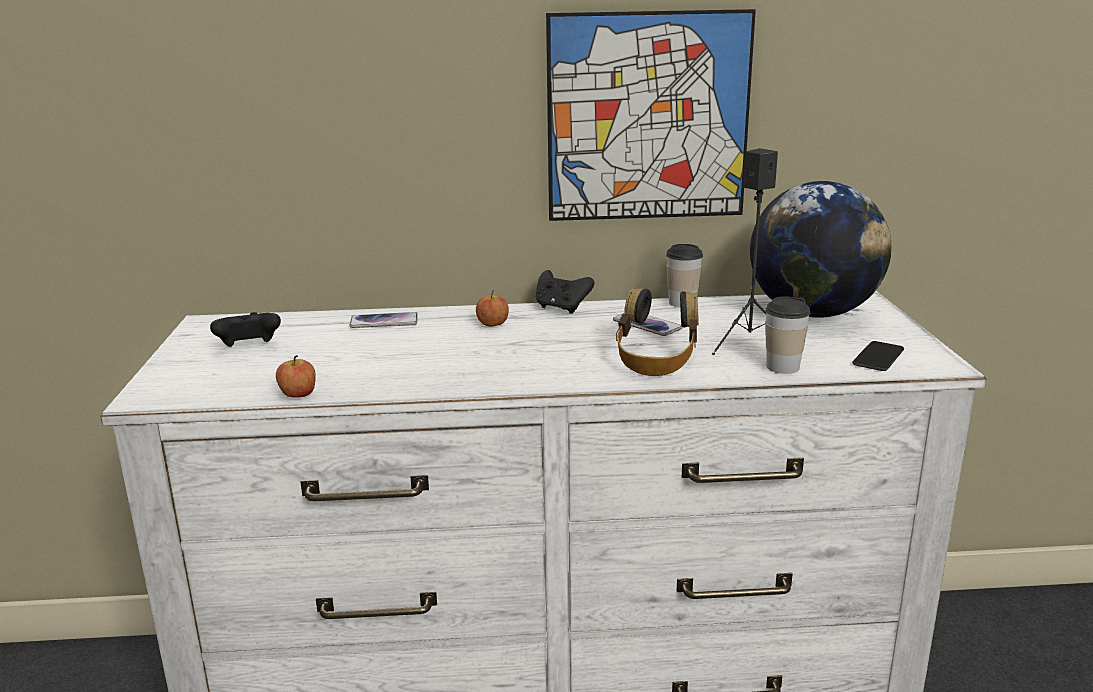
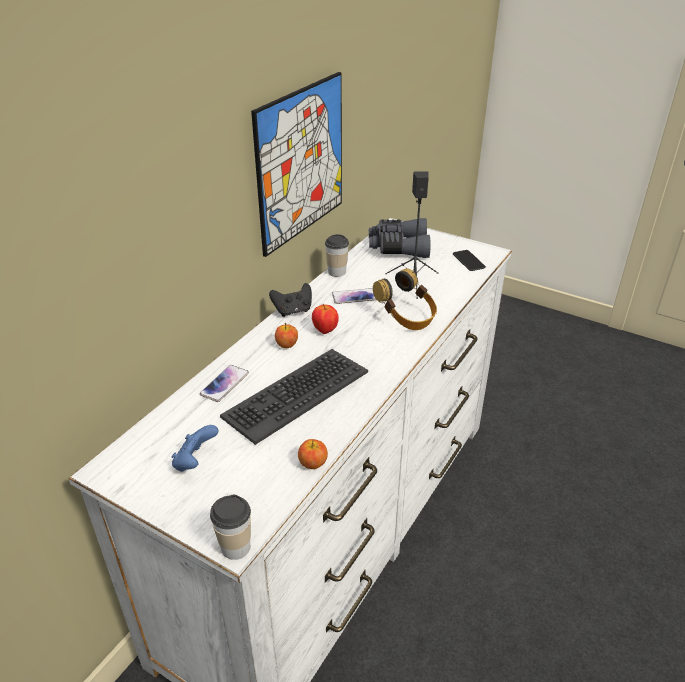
camera: 55 degrees left, 15 degrees up
black game controller [210,312,281,347] -> blue game controller [171,425,219,472]
globe [750,181,891,318] -> grey binoculars [369,218,431,258]
cup [765,296,810,374] -> cup moved to [210,495,251,560]
none -> keyboard [220,349,368,445]
none -> apple [312,304,339,334]

